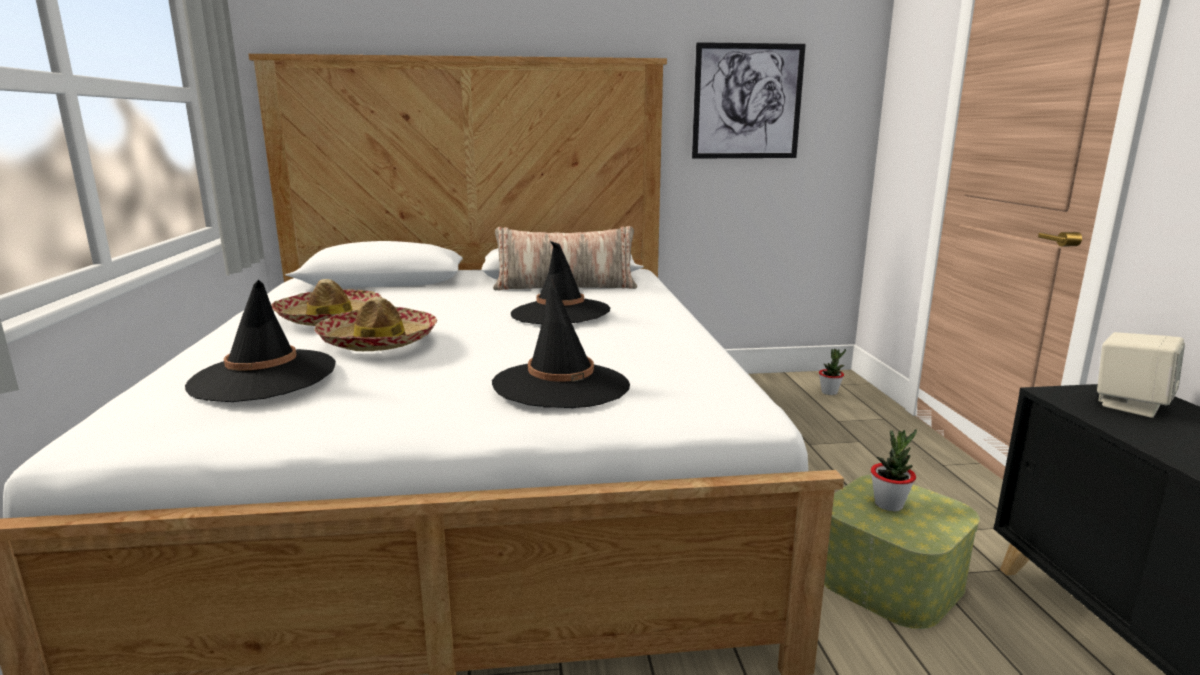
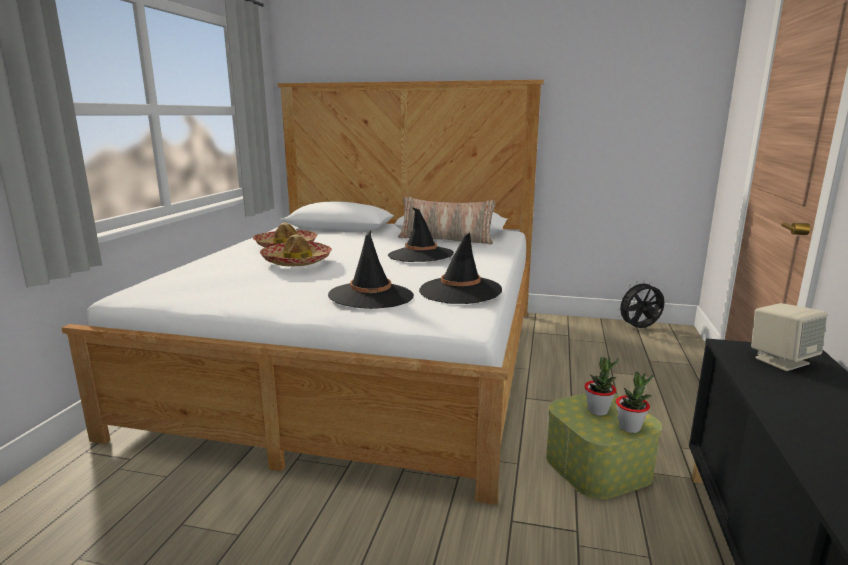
camera: 20 degrees right, 0 degrees up
black hat [185,280,336,402] -> black hat moved to [419,233,502,304]
picture [692,42,806,159] -> none
potted plant [819,349,846,395] -> potted plant moved to [616,371,653,433]
none -> black fan [616,280,665,328]

